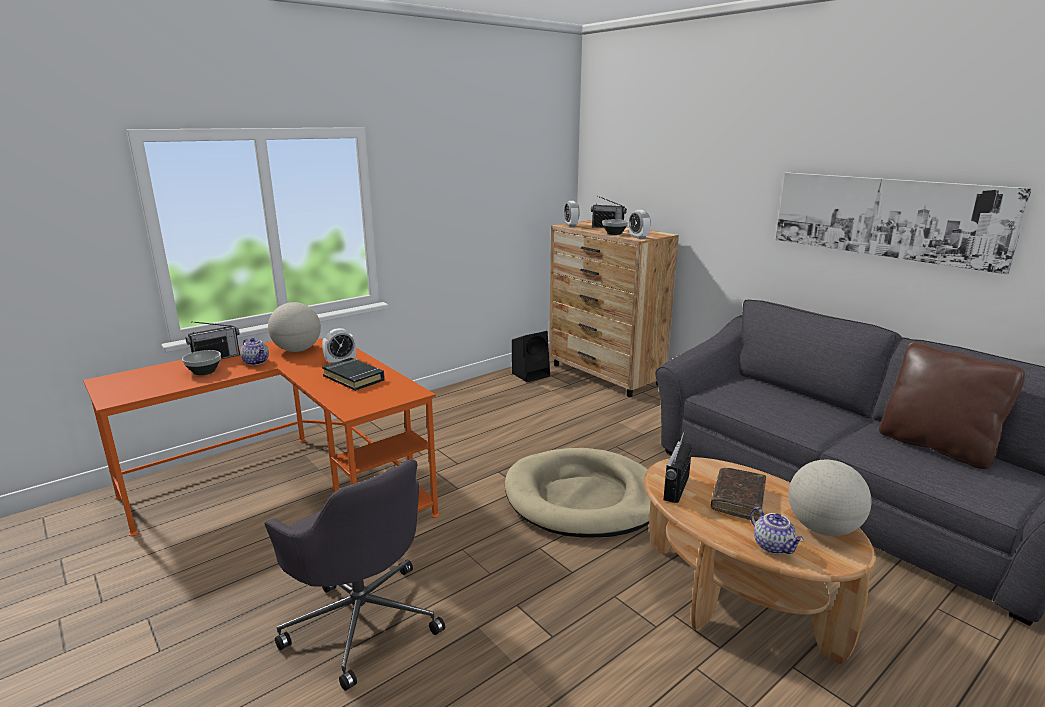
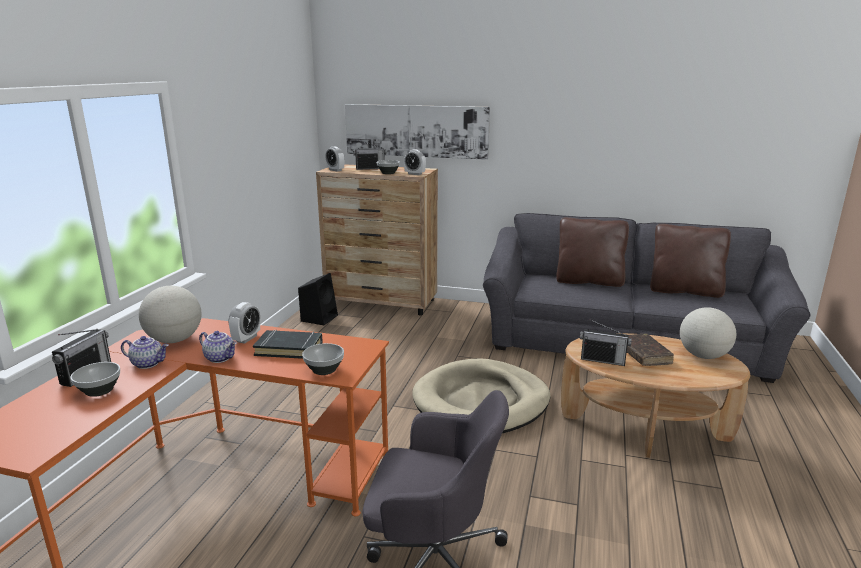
camera: 35 degrees left, 0 degrees up
radio [663,430,692,503] -> radio turned 60 degrees counterclockwise [580,319,632,366]
teapot [750,507,804,554] -> teapot moved to [199,331,237,363]
picture [776,172,1032,274] -> picture moved to [345,104,490,160]
none -> bowl [302,343,344,375]
none -> brown pillow [556,217,629,287]

